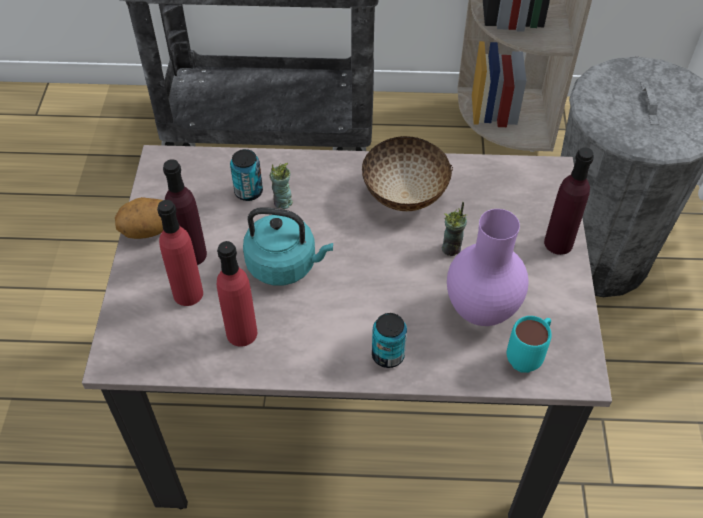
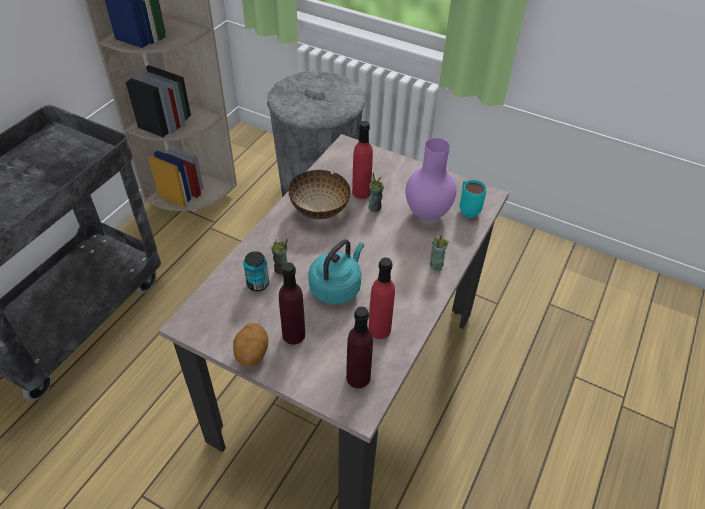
camera: 65 degrees left, 5 degrees down
red bottle [157,200,203,306] -> red bottle moved to [352,121,373,199]
can [372,313,407,368] -> cup [430,235,450,271]
purple bottle [544,147,594,255] -> purple bottle moved to [346,307,373,388]

